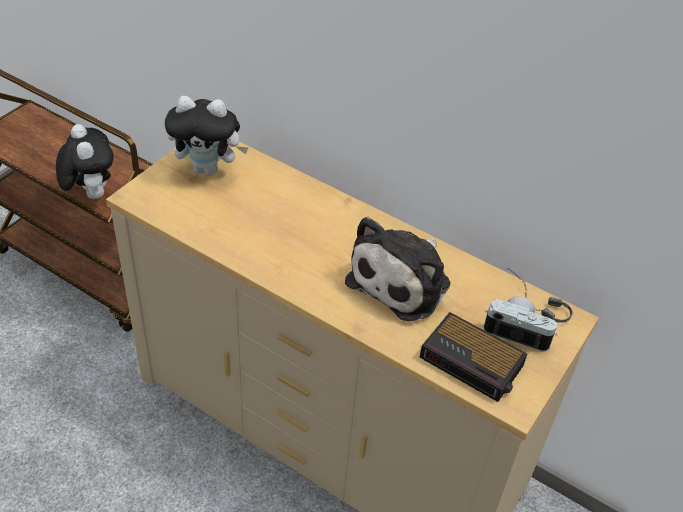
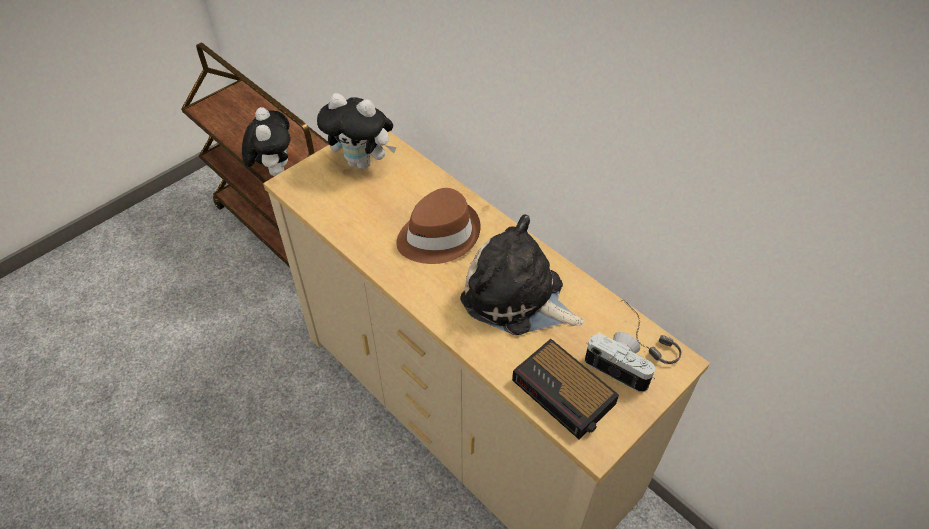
camera: 15 degrees right, 5 degrees up
plush toy [345,217,450,322] -> plush toy turned 75 degrees clockwise [460,214,583,335]
none -> brown hat [396,188,481,264]

